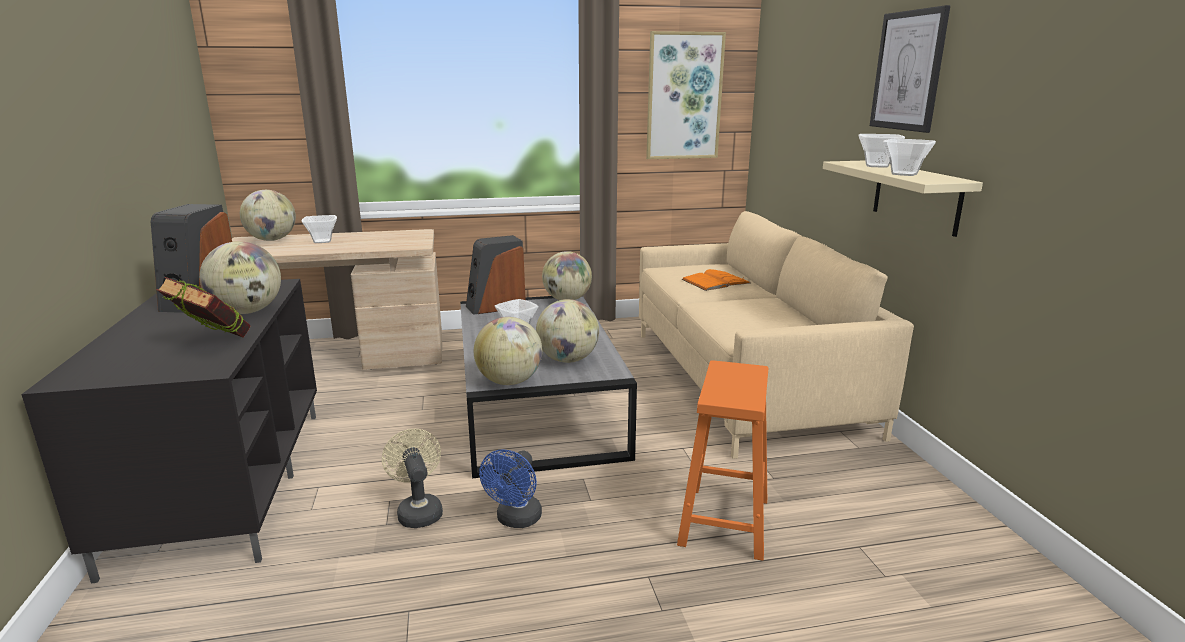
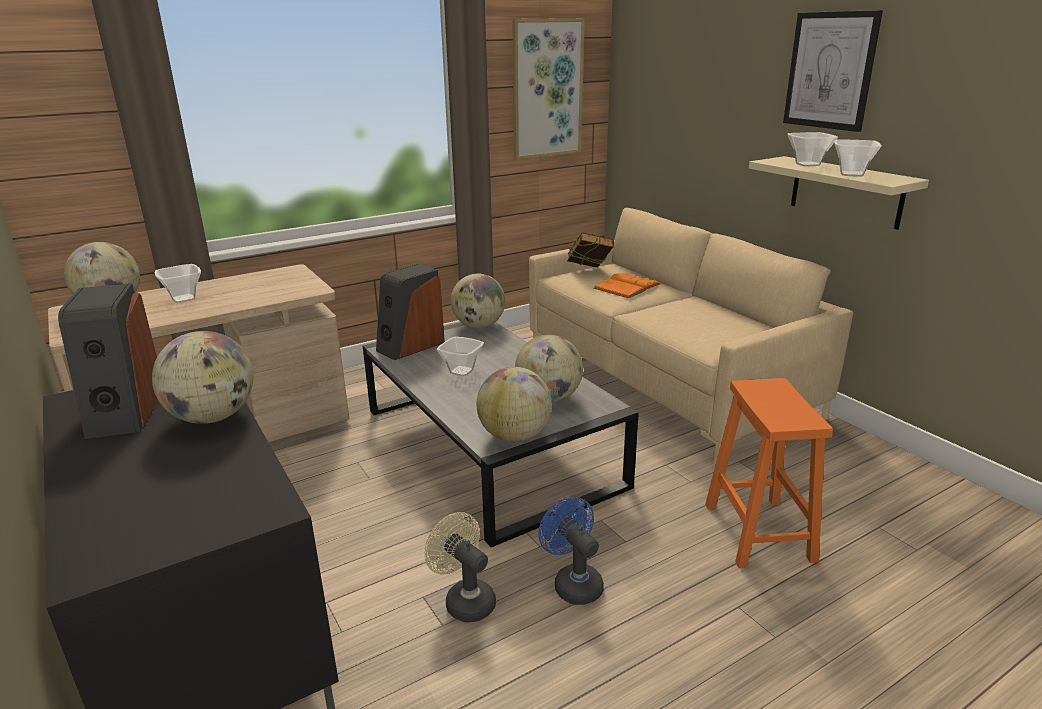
camera: 20 degrees left, 5 degrees up
book [156,277,251,338] -> book moved to [567,232,614,268]
blue fan [479,449,542,528] -> blue fan turned 150 degrees clockwise [538,497,604,605]

